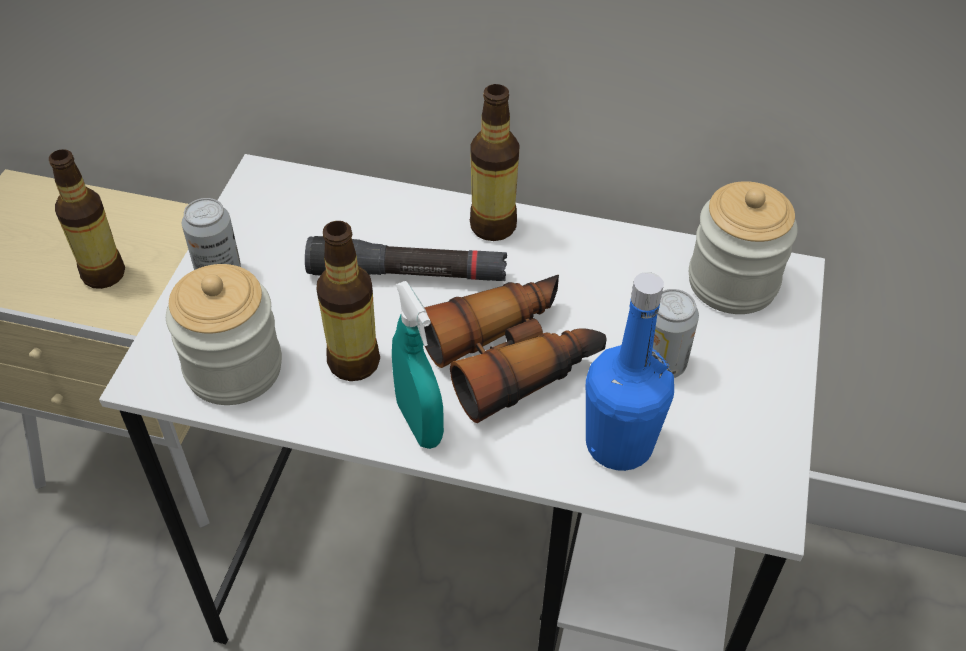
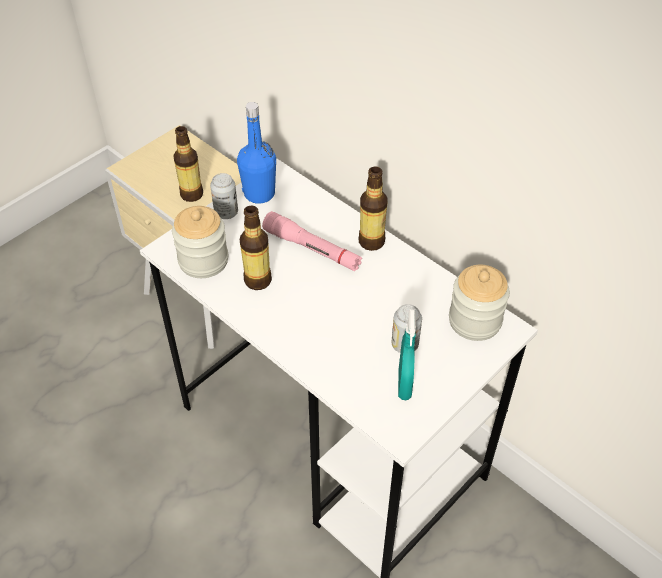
camera: 30 degrees right, 0 degrees up
black flashlight [305,236,507,281] -> pink flashlight [262,211,362,271]
turquoise spray bottle [392,281,444,449] -> turquoise spray bottle moved to [398,309,416,400]
binoculars [424,275,607,423] -> none
blue bottle [586,272,674,471] -> blue bottle moved to [237,102,276,204]

